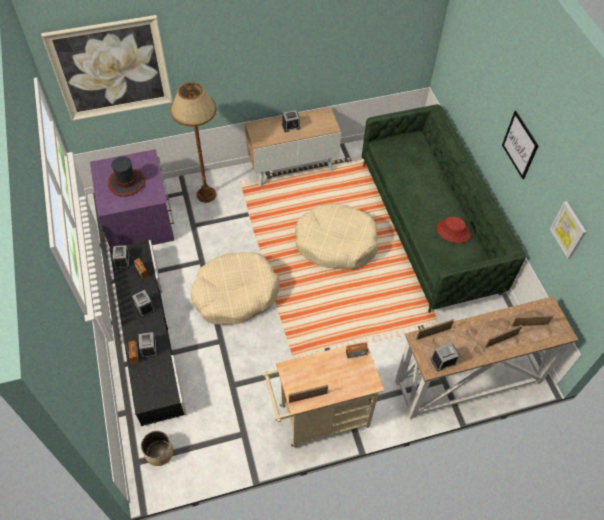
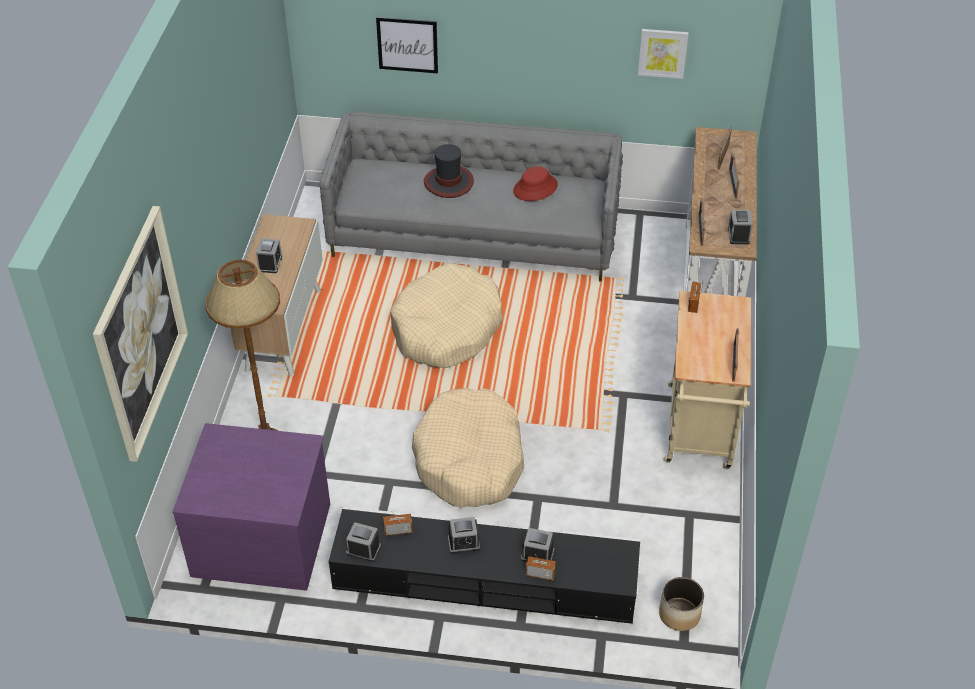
camera: 65 degrees left, 10 degrees down
hat [108,157,145,197] -> hat moved to [424,144,474,198]
green sofa [362,104,526,313] -> grey sofa [320,112,623,282]
picture [502,111,539,179] -> picture moved to [376,17,438,73]

